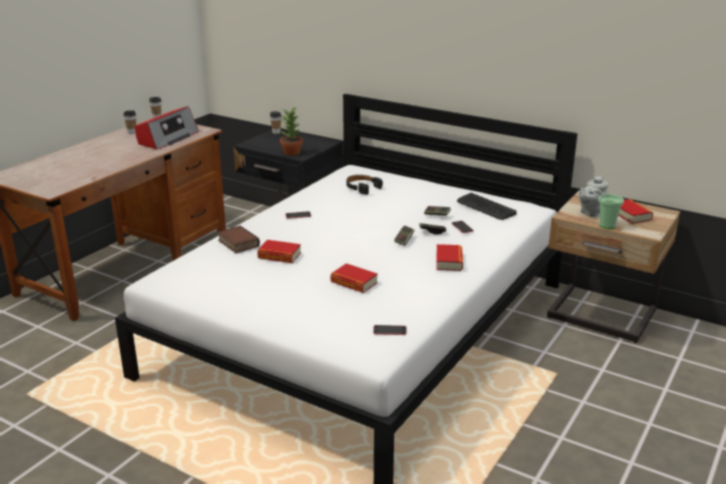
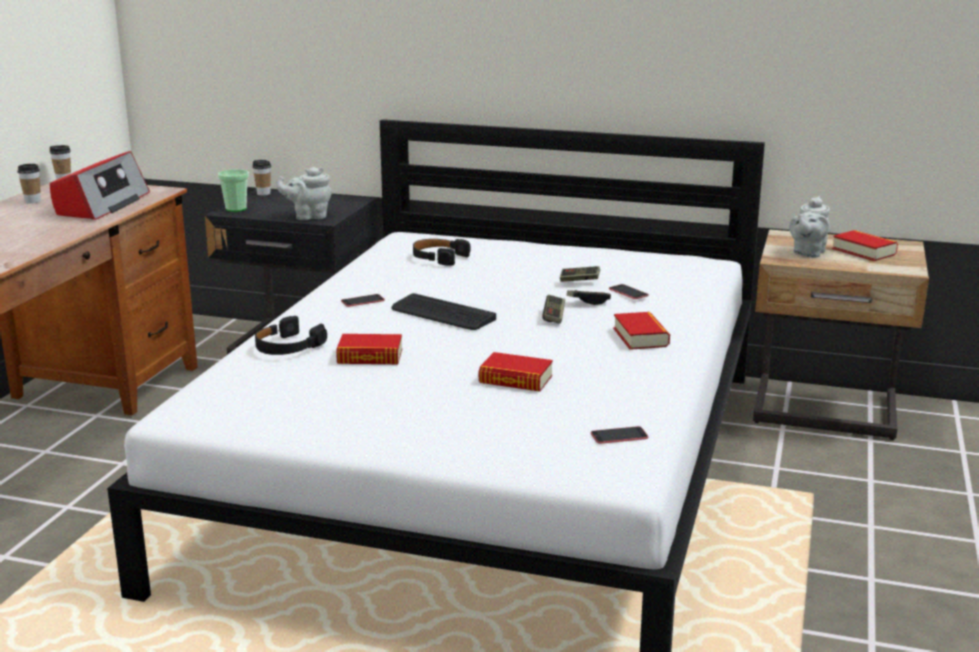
camera: 15 degrees left, 5 degrees down
book [217,226,260,253] -> black headphones [255,316,327,355]
potted plant [280,106,303,156] -> grey teapot [277,167,332,220]
keyboard [457,193,517,220] -> keyboard moved to [392,293,496,330]
cup [599,194,624,229] -> cup moved to [218,169,249,212]

